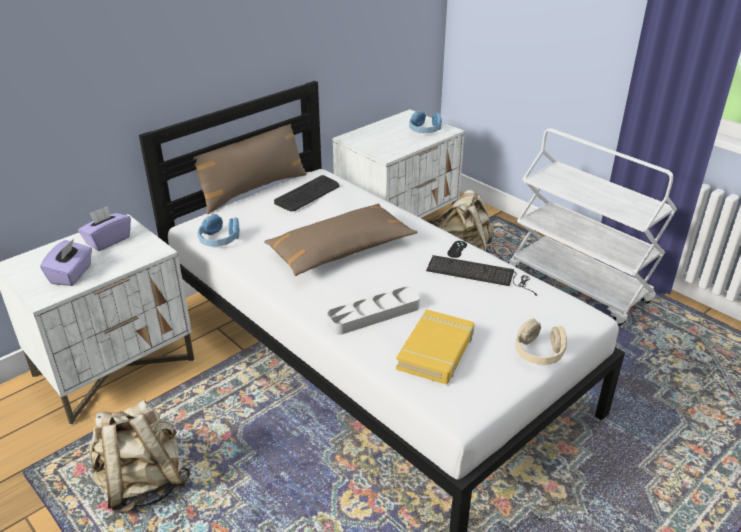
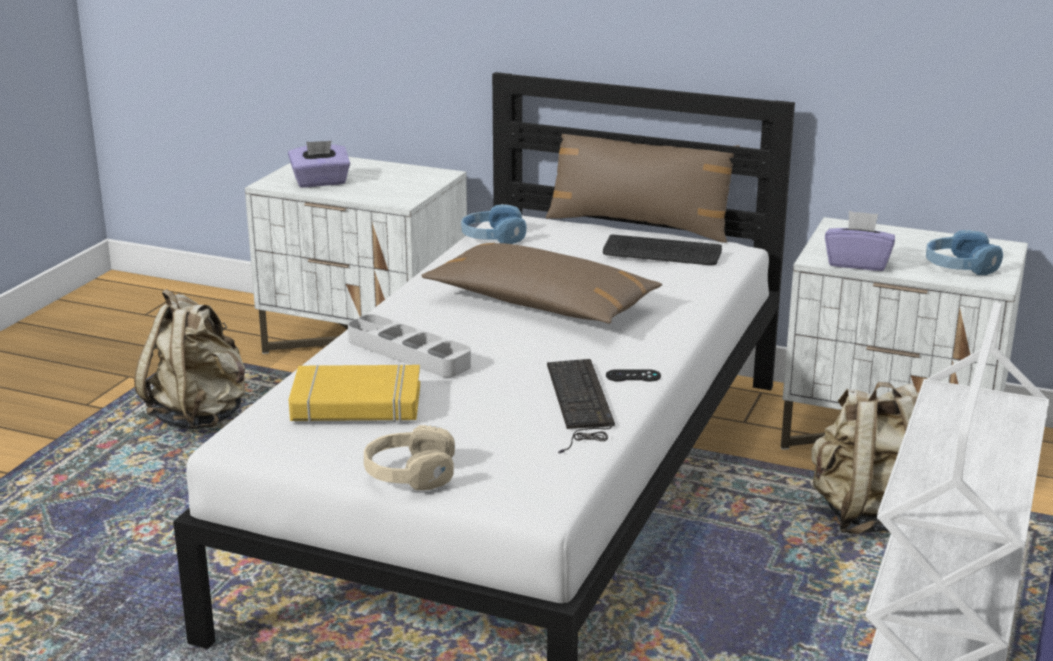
camera: 65 degrees right, 10 degrees down
purple tissue box [78,206,131,251] -> purple tissue box moved to [825,211,895,271]

